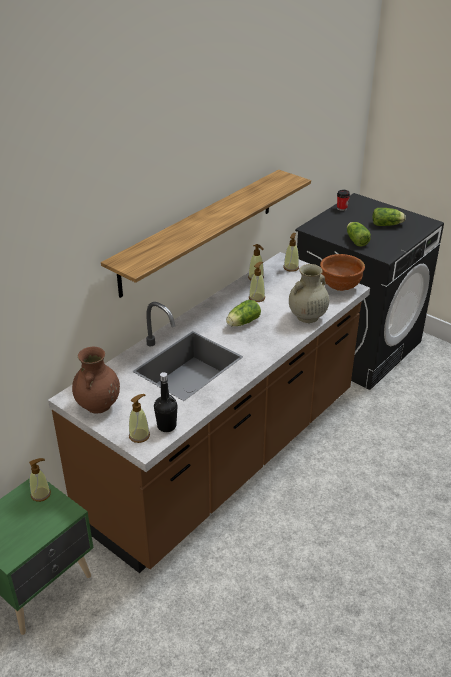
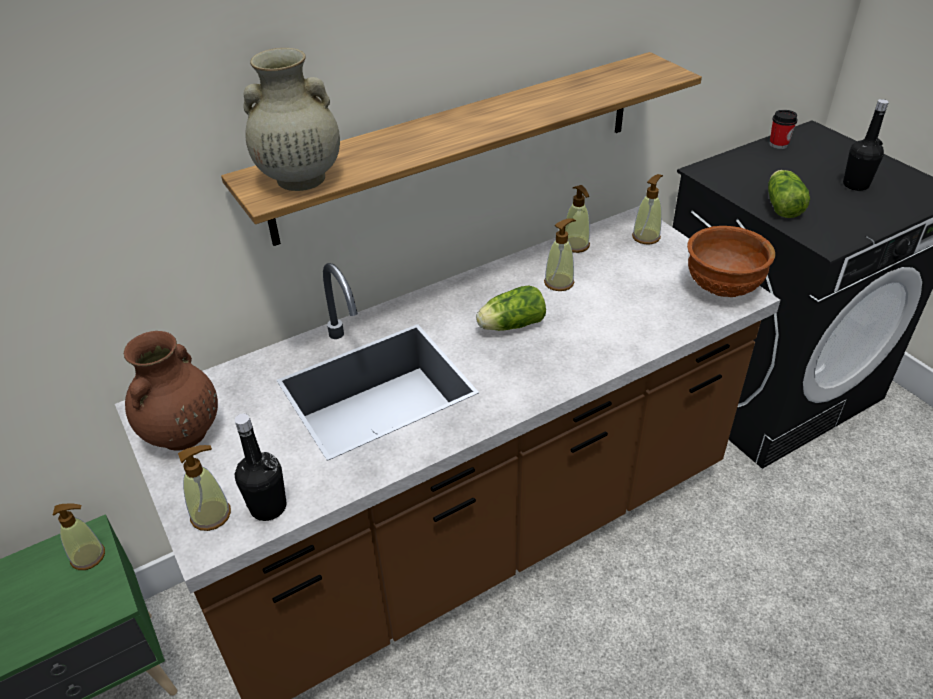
camera: 20 degrees right, 5 degrees up
beige vase [289,264,329,323] -> beige vase moved to [243,48,340,191]
lettuce [372,208,406,226] -> black bottle [843,99,889,191]

